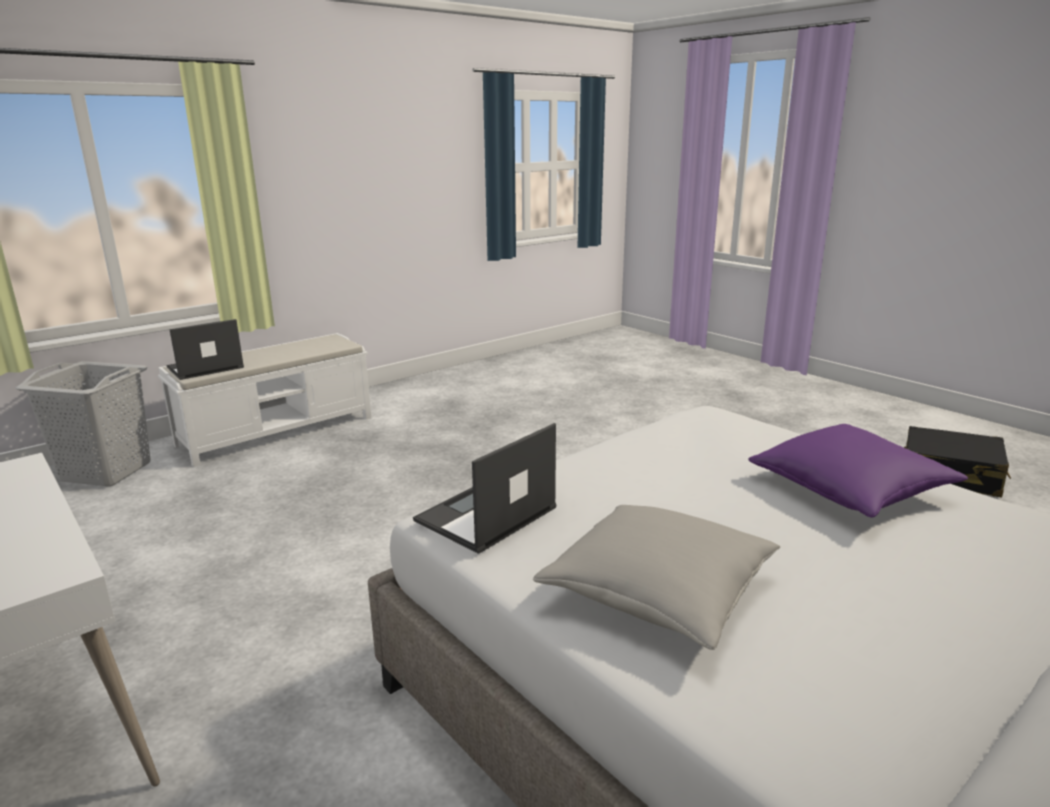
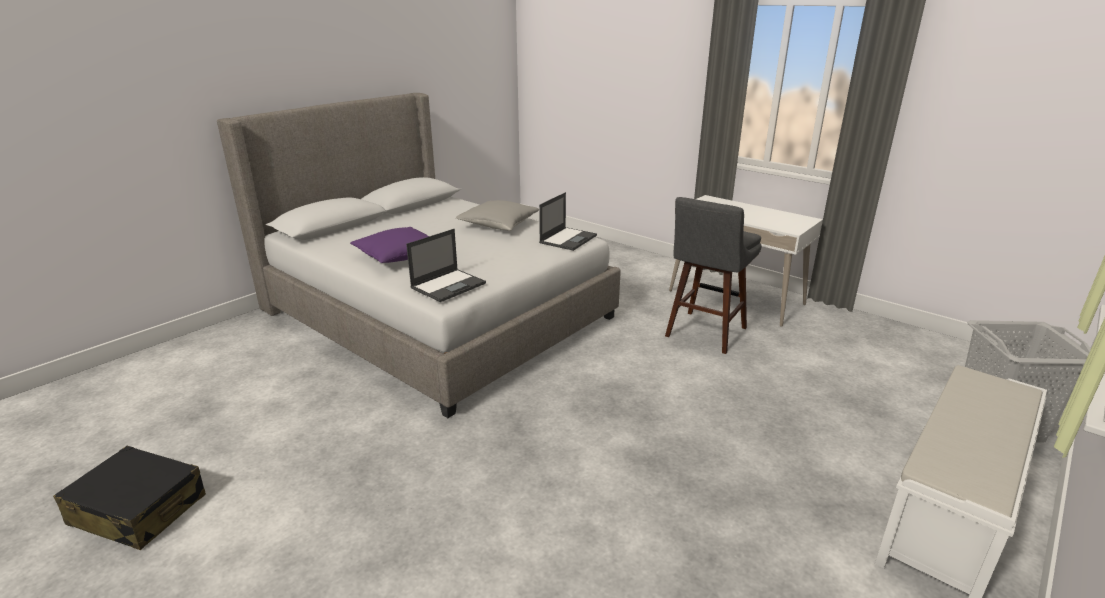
camera: 170 degrees right, 5 degrees up
laptop [166,319,244,380] -> laptop moved to [406,229,486,302]
none -> grey stool [665,197,762,354]

